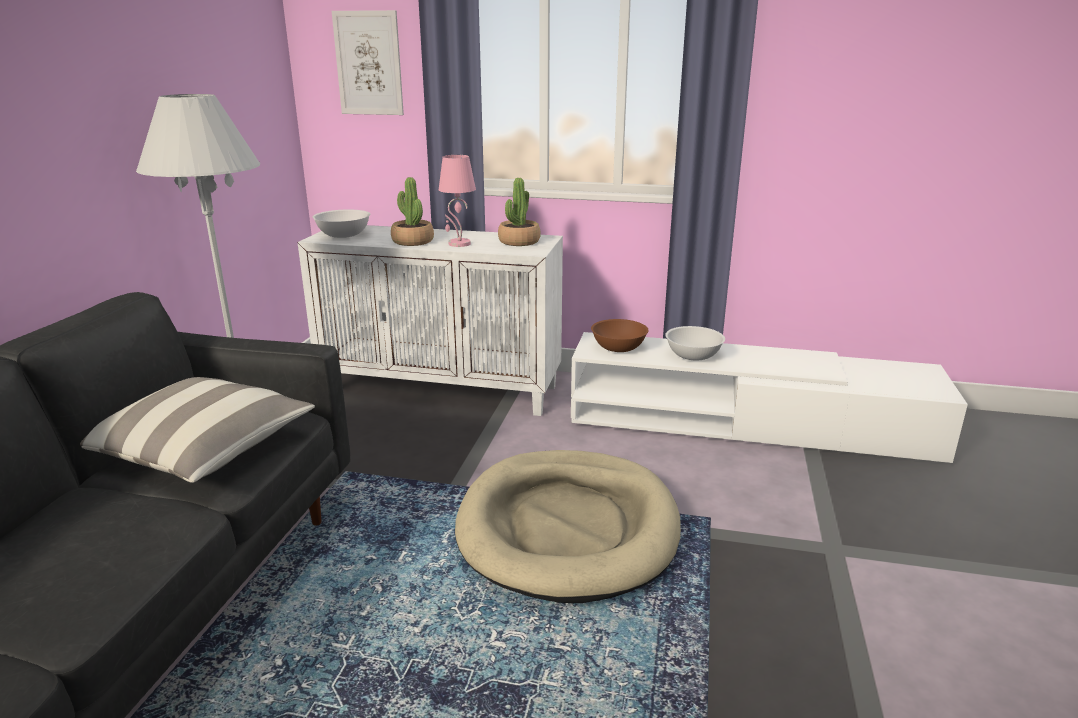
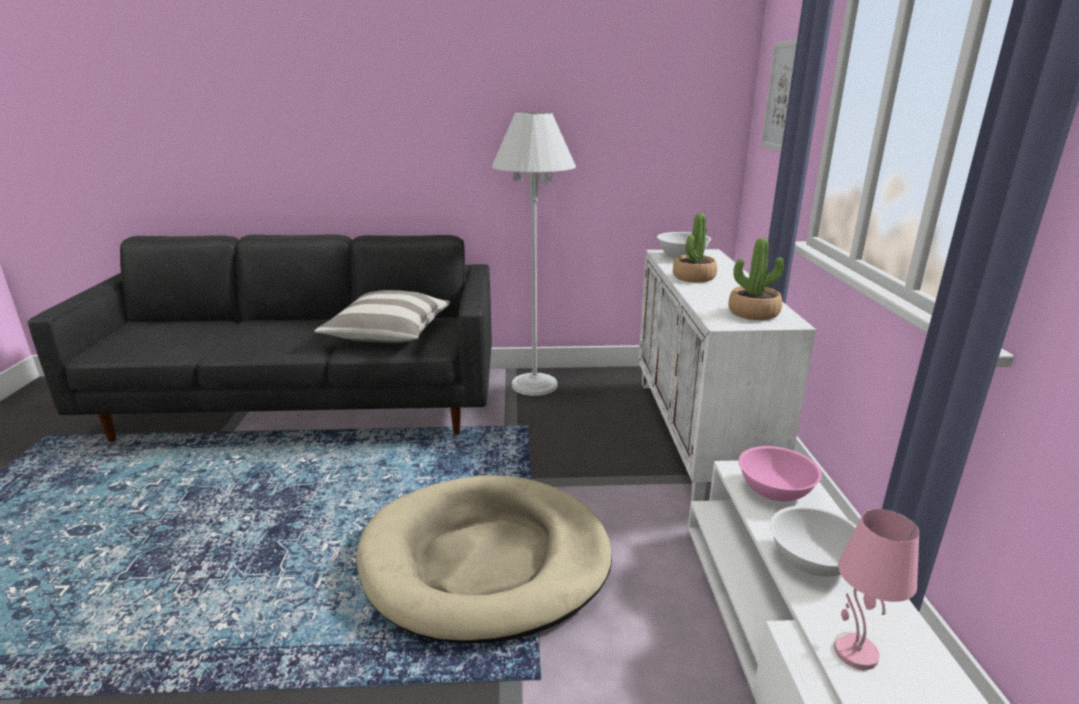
camera: 75 degrees right, 0 degrees up
pink table lamp [439,155,476,247] -> pink table lamp moved to [834,509,919,670]
brown bowl [591,319,649,352] -> pink bowl [739,446,822,501]

